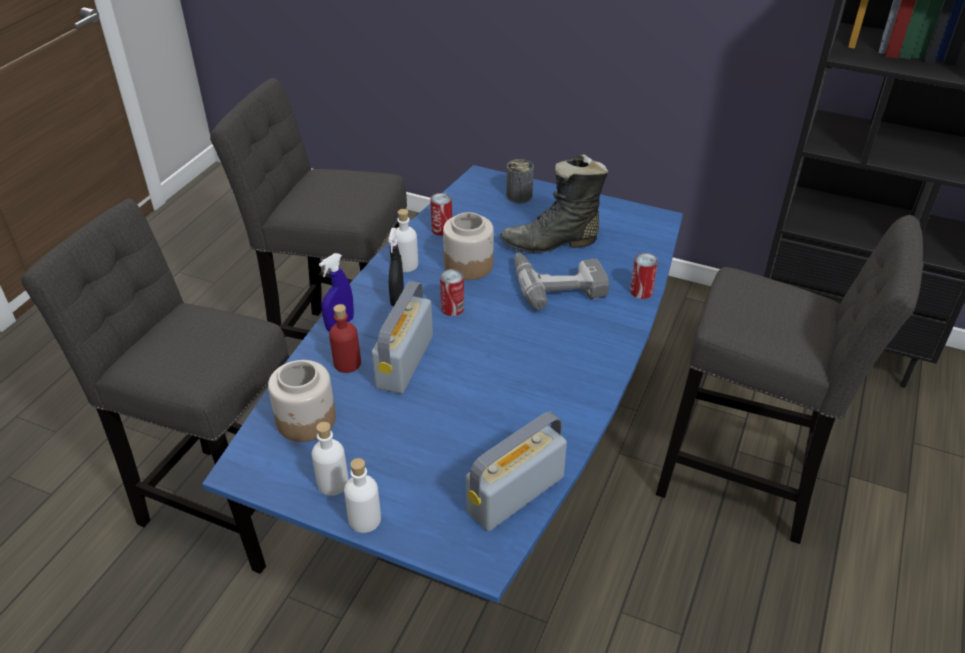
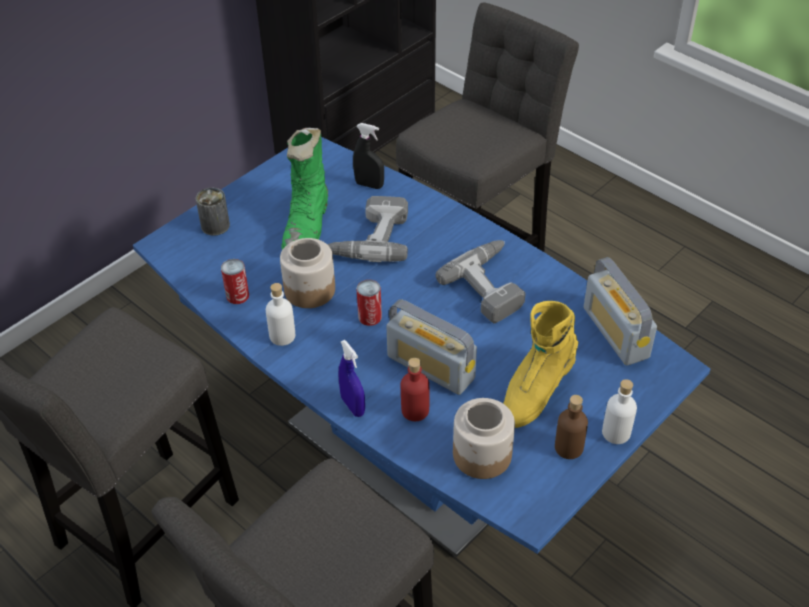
camera: 70 degrees left, 5 degrees up
white bottle [312,422,349,496] -> brown bottle [555,395,588,459]
black spray bottle [389,228,404,306] -> black spray bottle moved to [353,123,384,189]
black boot [500,154,608,253] -> green boot [281,128,329,250]
can [630,253,658,299] -> none
none -> power drill [436,240,526,323]
none -> yellow boot [503,301,579,428]

